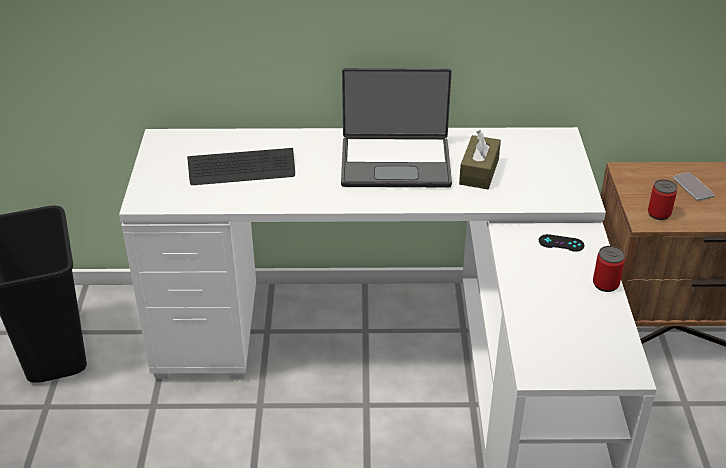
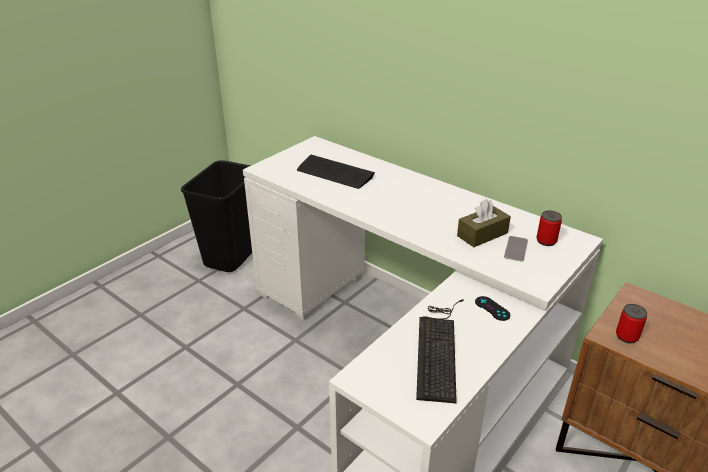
camera: 40 degrees right, 5 degrees down
laptop [341,67,452,188] -> none
can [593,246,625,292] -> can moved to [537,210,562,246]
phone [673,172,714,201] -> phone moved to [504,236,528,261]
none -> keyboard [416,299,464,403]

